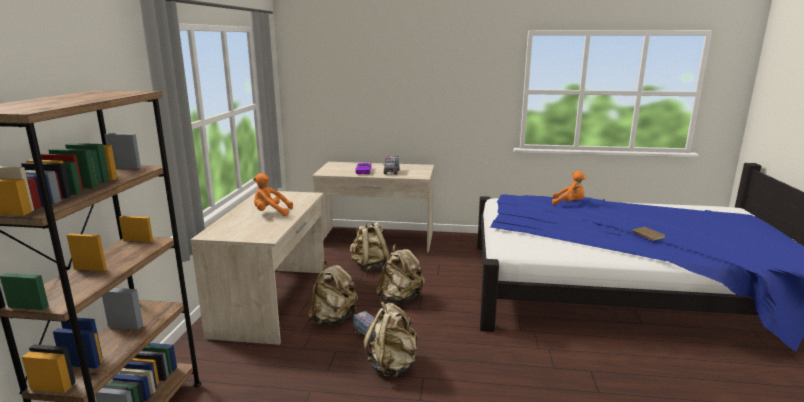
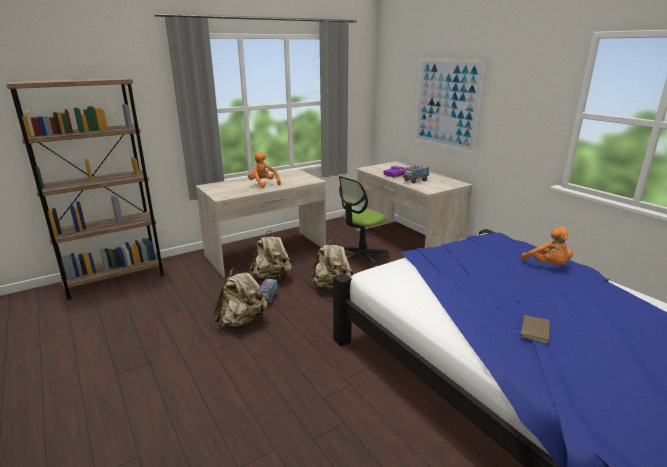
camera: 50 degrees right, 5 degrees up
beige backpack [350,222,390,271] -> office chair [339,176,389,268]
none -> picture [414,58,487,154]

